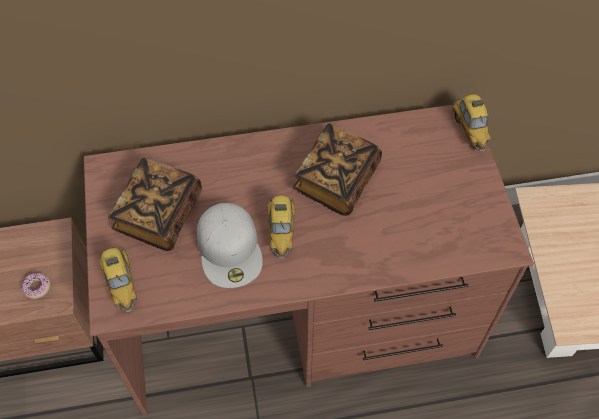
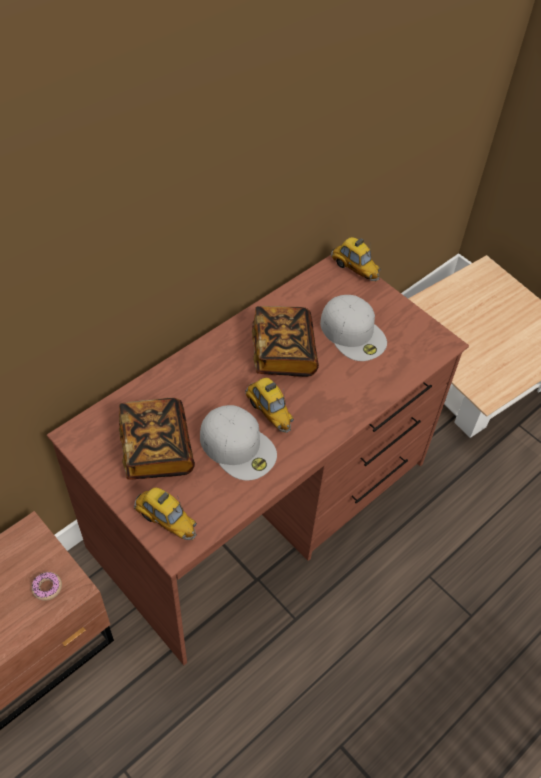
camera: 35 degrees left, 5 degrees down
none -> white cap [320,295,387,361]

